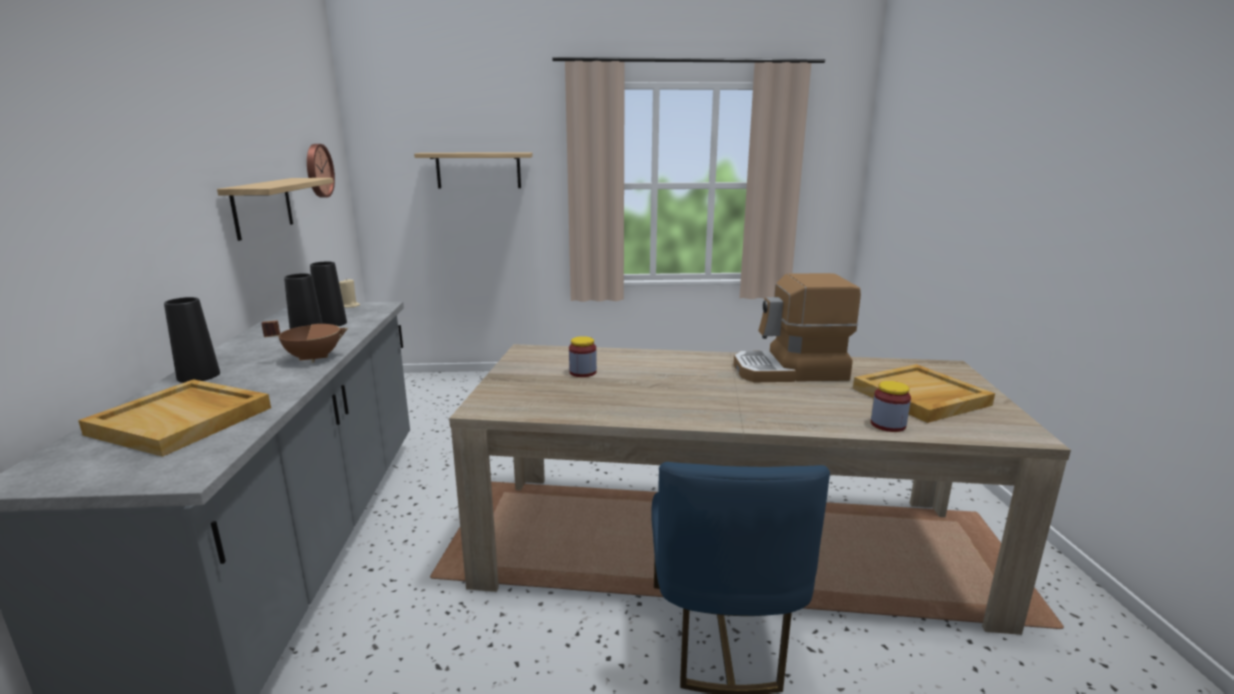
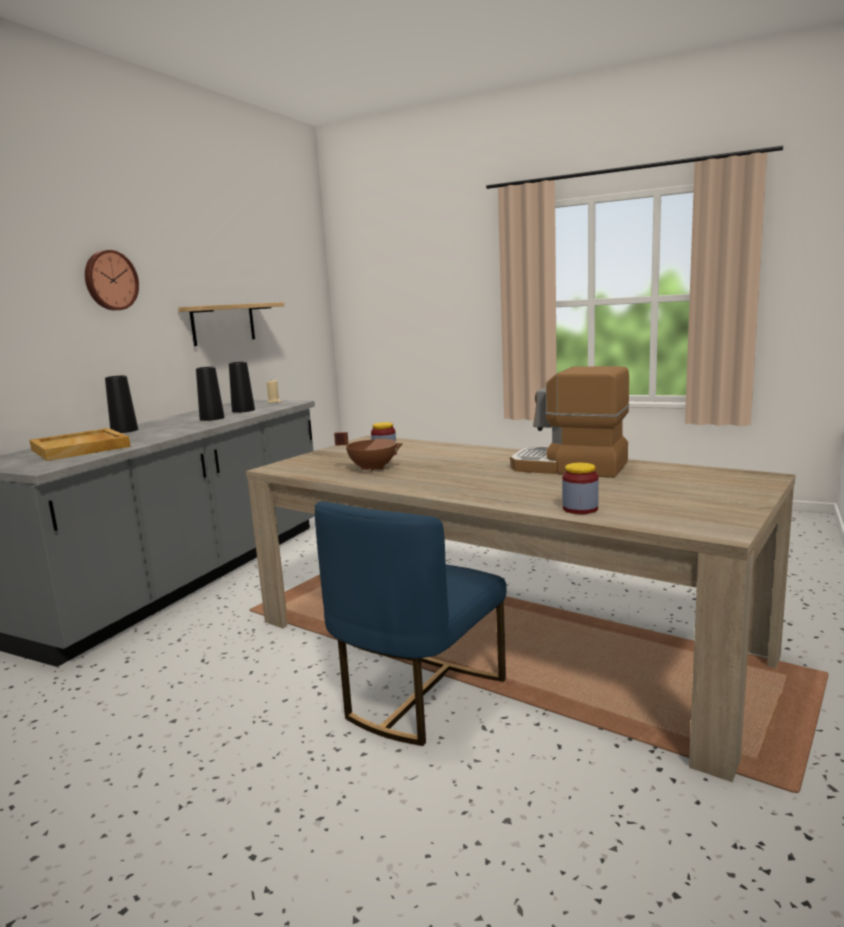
camera: 30 degrees right, 5 degrees down
brown cooking pot [261,320,348,363] -> brown cooking pot moved to [334,432,403,472]
wall clock [307,144,335,198] -> wall clock moved to [85,250,139,310]
shelf [414,153,533,189] -> none
beige tray [853,364,995,423] -> none

